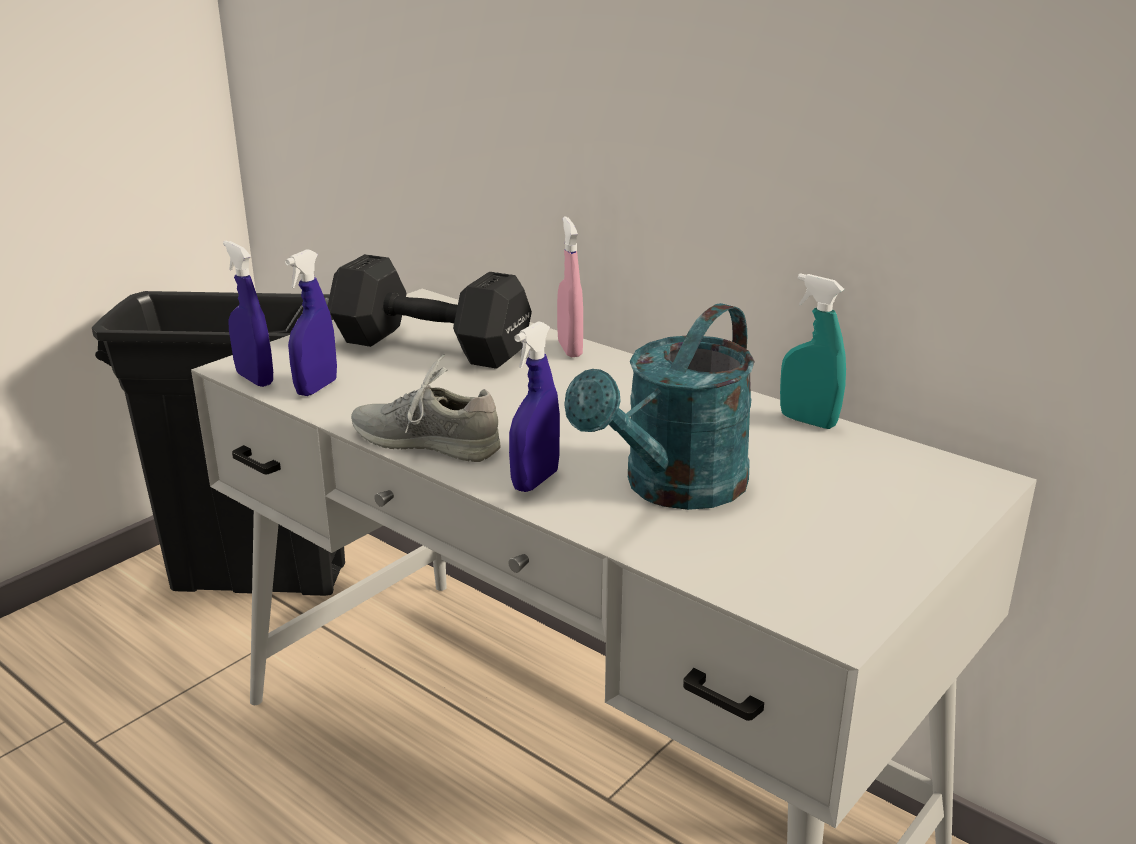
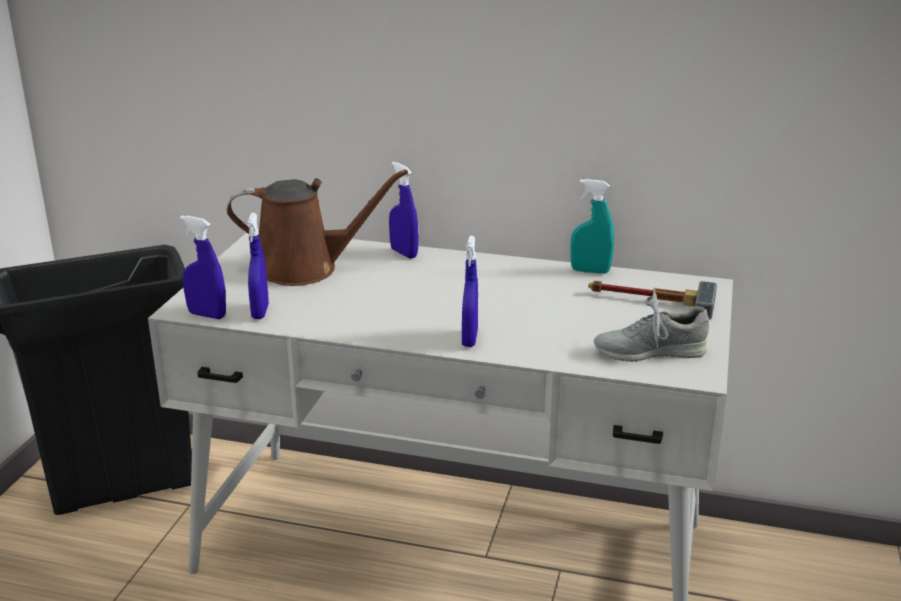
camera: 25 degrees left, 0 degrees up
black dumbbell [328,254,532,369] -> brown watering can [227,169,408,286]
grey shoe [351,354,500,462] -> grey shoe moved to [594,288,709,362]
pink spray bottle [557,217,583,357] -> blue spray bottle [389,162,418,259]
turquoise watering can [564,303,755,510] -> none
none -> hammer [588,281,717,320]

